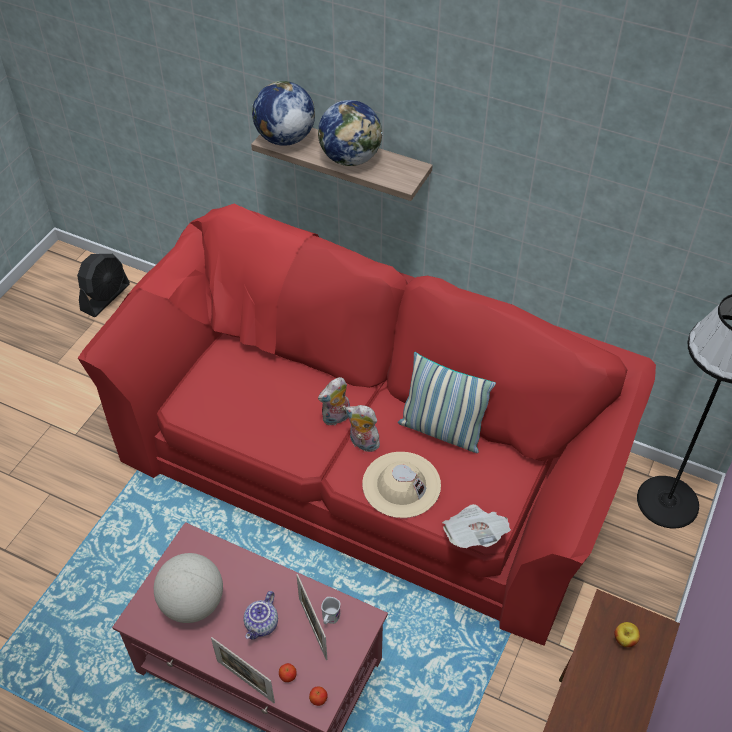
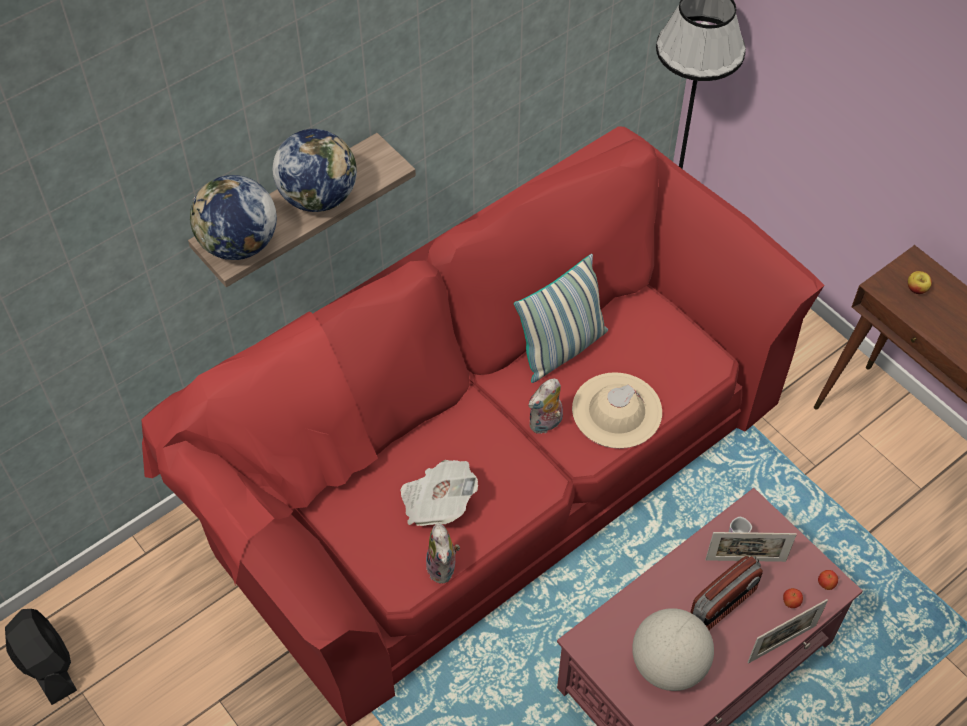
camera: 65 degrees left, 5 degrees up
teapot [244,591,278,640] -> radio [690,556,763,630]
plush toy [318,377,350,425] -> plush toy moved to [426,523,460,584]
newspaper [442,504,511,548] -> newspaper moved to [400,460,478,526]

